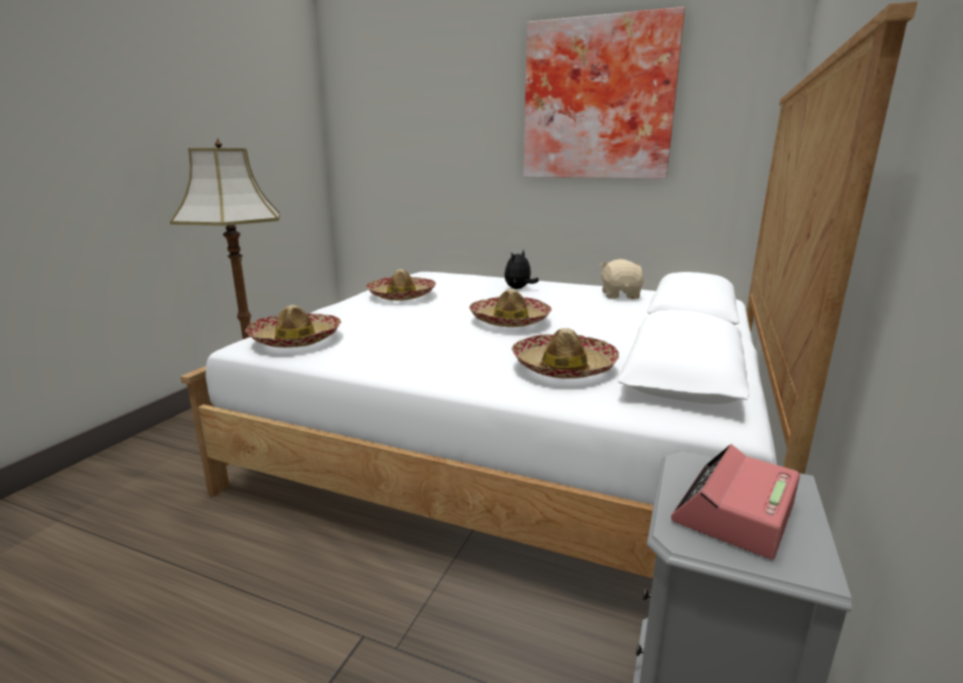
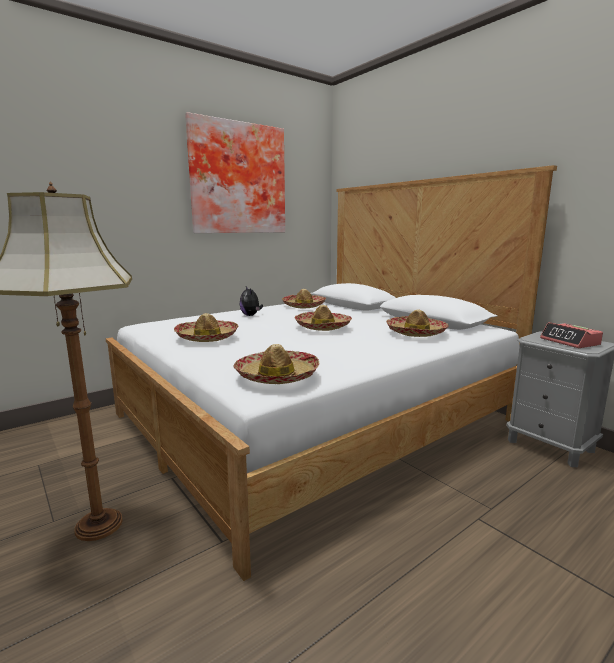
camera: 60 degrees left, 5 degrees down
beige plush toy [600,259,644,299] -> hat [282,289,326,308]

